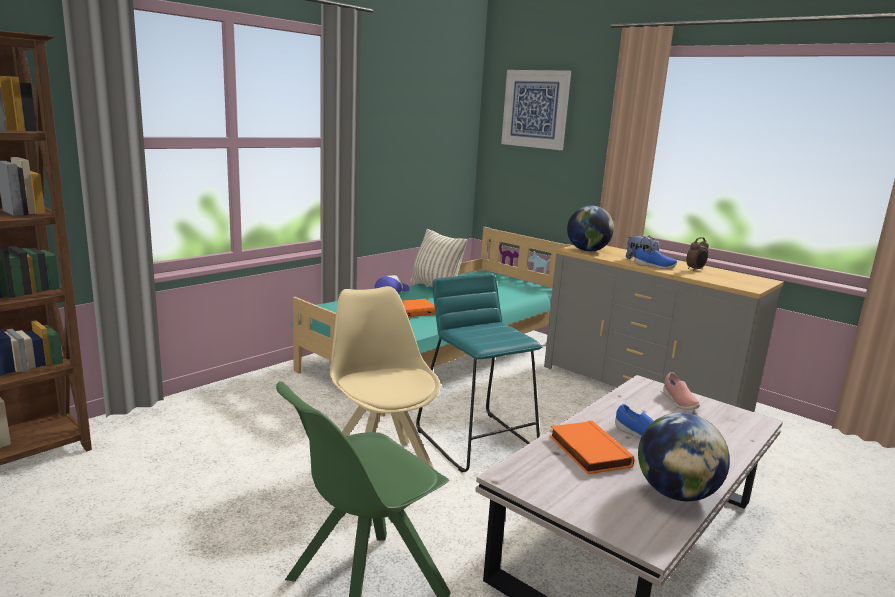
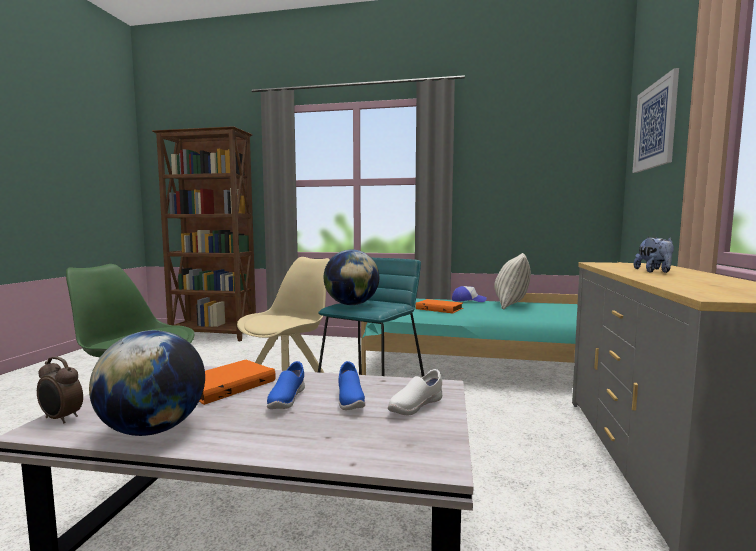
camera: 60 degrees right, 10 degrees down
globe [567,206,614,252] -> globe moved to [324,249,379,305]
blue shoe [634,247,677,269] -> blue shoe moved to [338,361,365,410]
pink shoe [663,372,700,410] -> white shoe [388,369,442,415]
alarm clock [686,237,709,271] -> alarm clock moved to [37,357,83,424]

